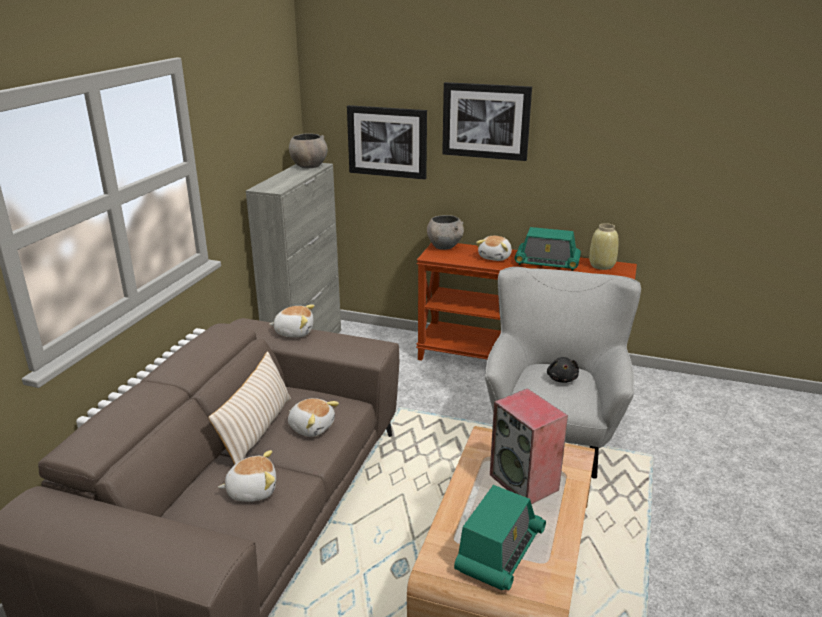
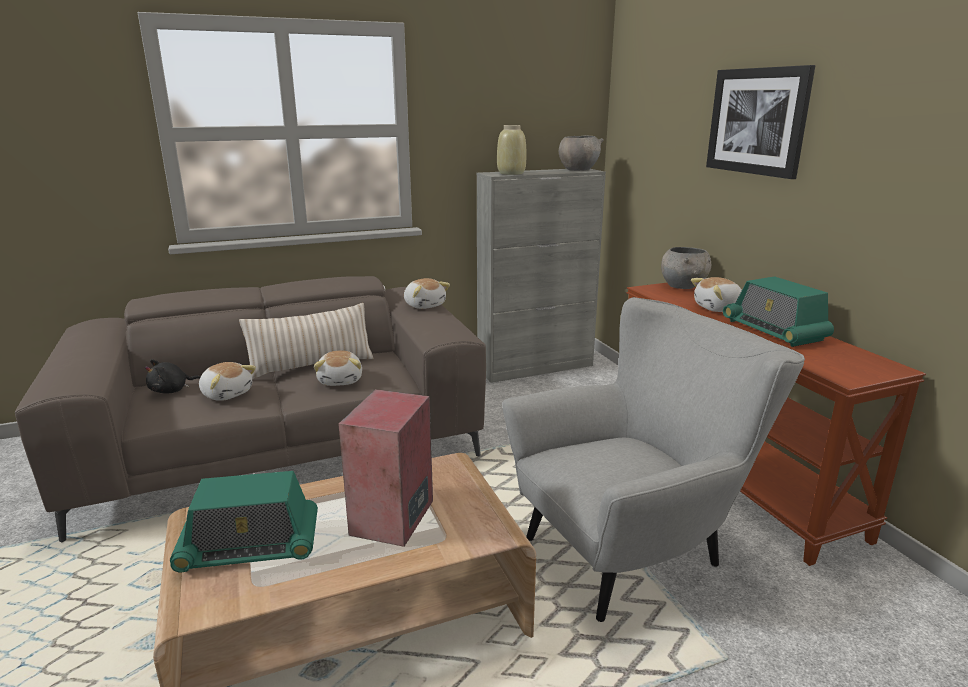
camera: 50 degrees right, 5 degrees down
picture [347,105,427,180] -> none
black plush toy [547,357,579,383] -> black plush toy moved to [145,359,200,393]
beige vase [589,223,619,270] -> beige vase moved to [497,125,526,175]

